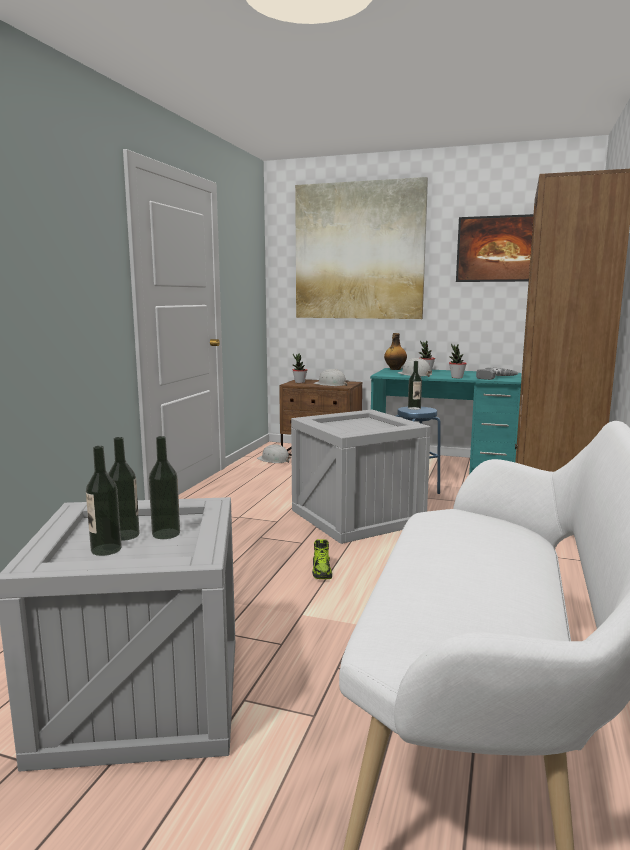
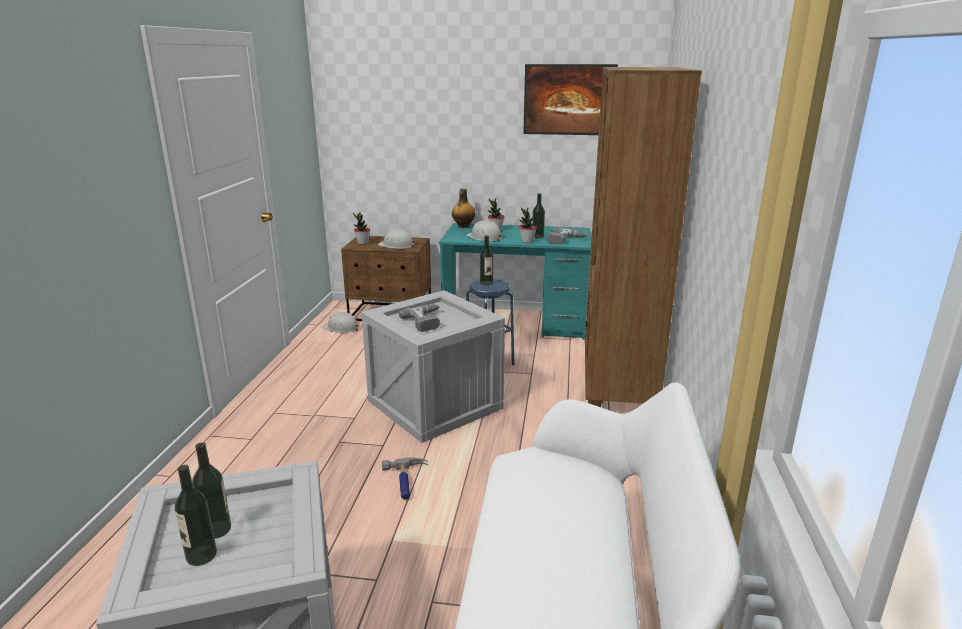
camera: 10 degrees left, 10 degrees up
bottle [149,436,180,539] -> bottle moved to [532,193,545,238]
picture [295,177,428,319] -> none
shoe [312,539,332,579] -> hammer [382,458,428,499]
none -> power drill [399,305,440,332]

